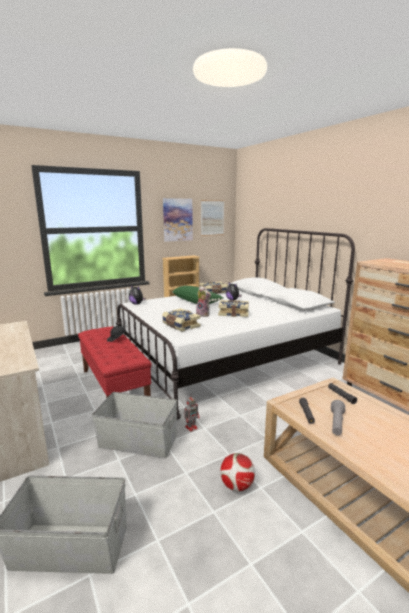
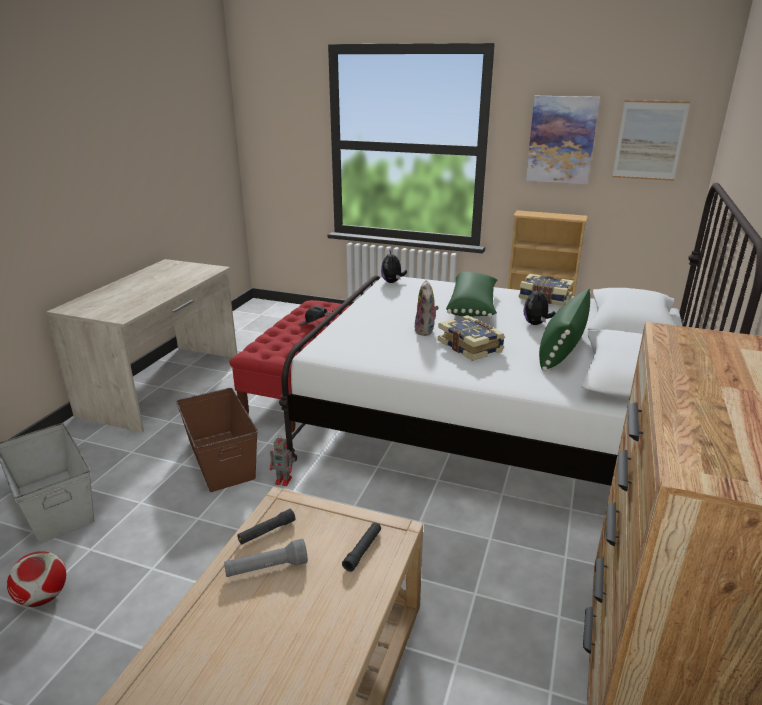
camera: 50 degrees right, 10 degrees up
grey storage box [92,392,177,458] -> brown storage box [176,388,258,492]
book [162,308,200,332] -> none
football [220,453,255,492] -> football moved to [7,551,66,607]
none -> green pillow [539,289,591,372]

